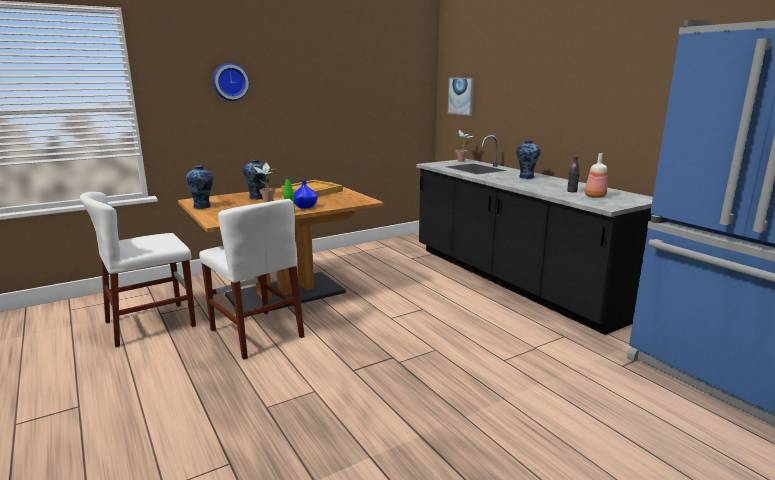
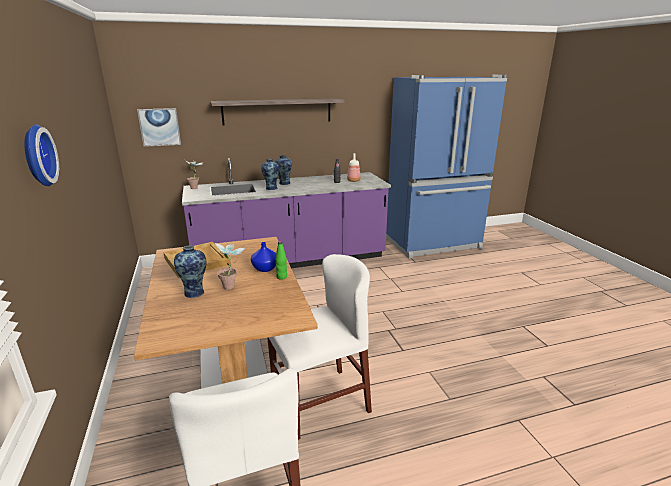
camera: 75 degrees left, 5 degrees up
vase [186,165,213,209] -> vase moved to [261,159,279,190]
black counter [416,135,653,335] -> purple counter [182,158,391,268]
none -> shelf [211,98,344,126]

